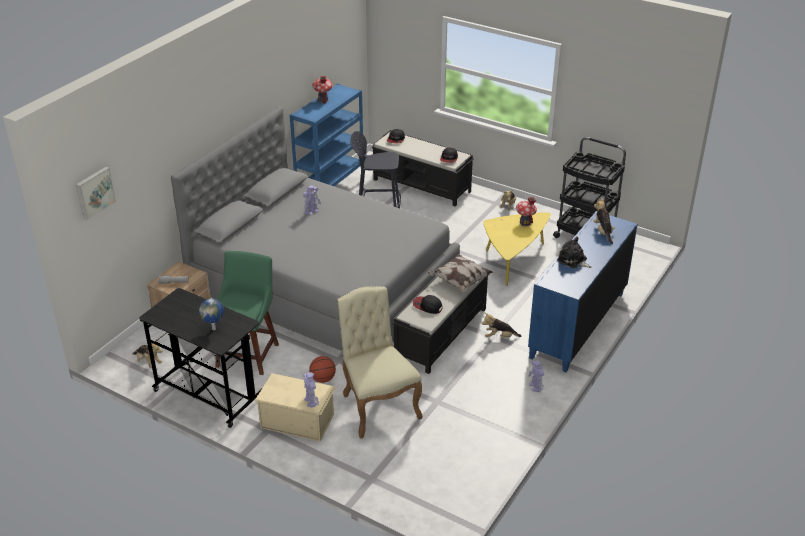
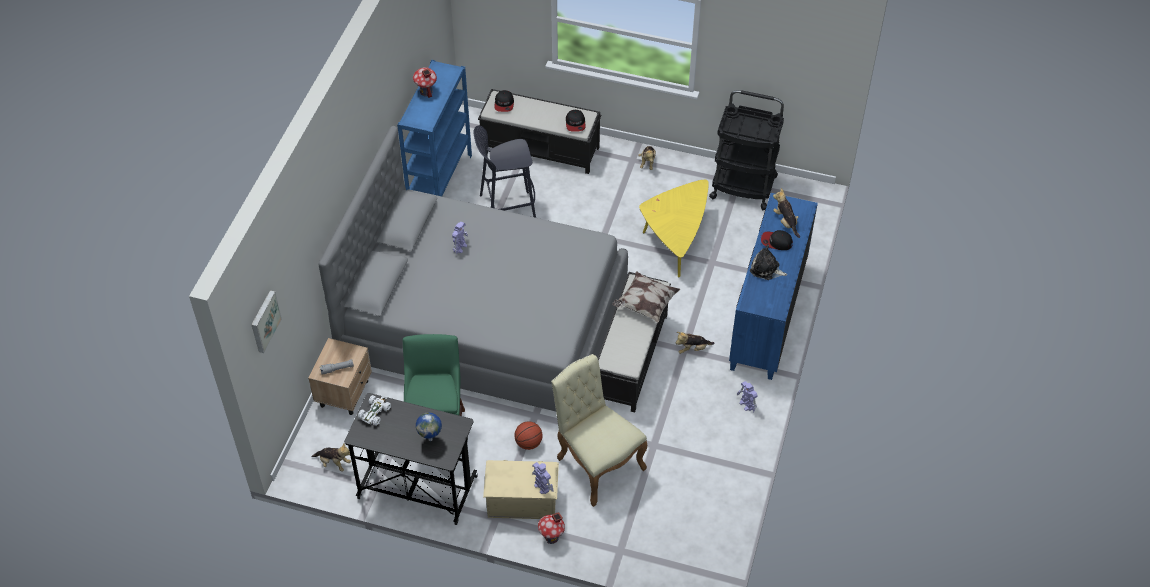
camera: 15 degrees left, 15 degrees up
cap [413,295,442,314] -> cap moved to [761,230,793,250]
toy house [516,197,537,226] -> toy house moved to [538,512,565,544]
none -> white toy car [358,395,391,426]

